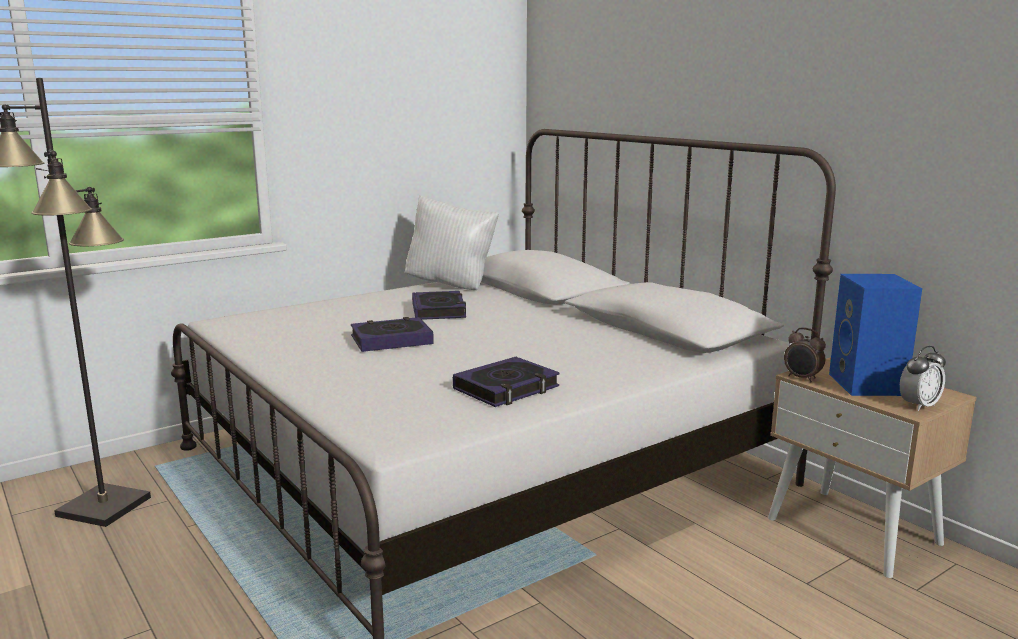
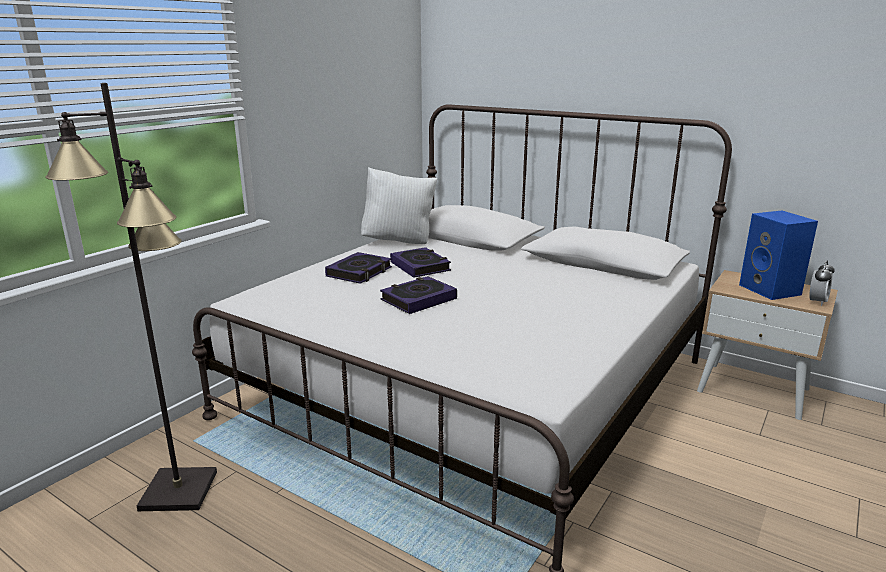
camera: 20 degrees left, 5 degrees up
book [453,357,560,407] -> book moved to [325,252,392,284]
alarm clock [784,327,826,382] -> none

